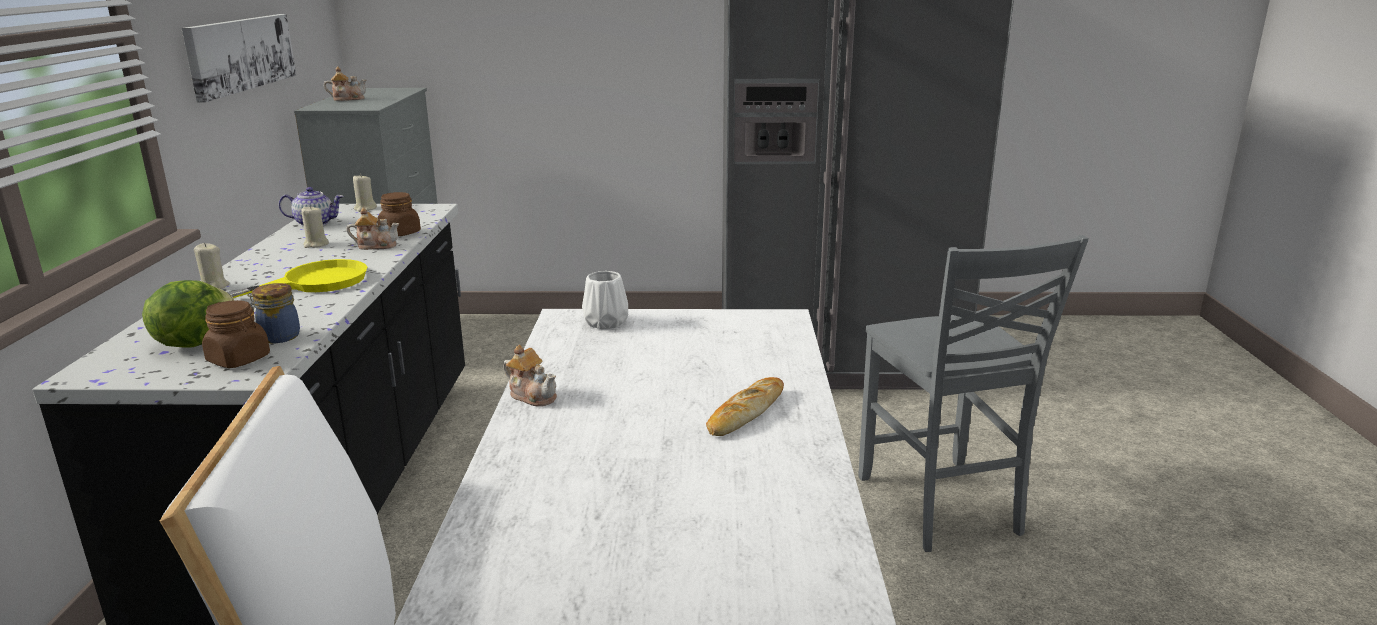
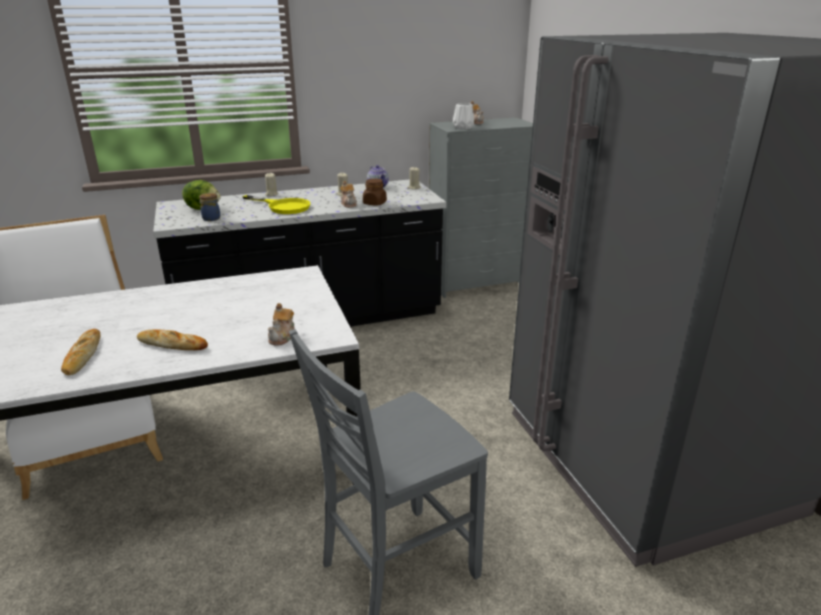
camera: 70 degrees right, 5 degrees up
picture [181,14,296,103] -> none
brown jar [202,300,270,368] -> none
teapot [503,345,557,407] -> teapot moved to [268,303,294,346]
white vase [582,271,628,329] -> white vase moved to [453,103,474,129]
none -> bread [61,329,100,375]

